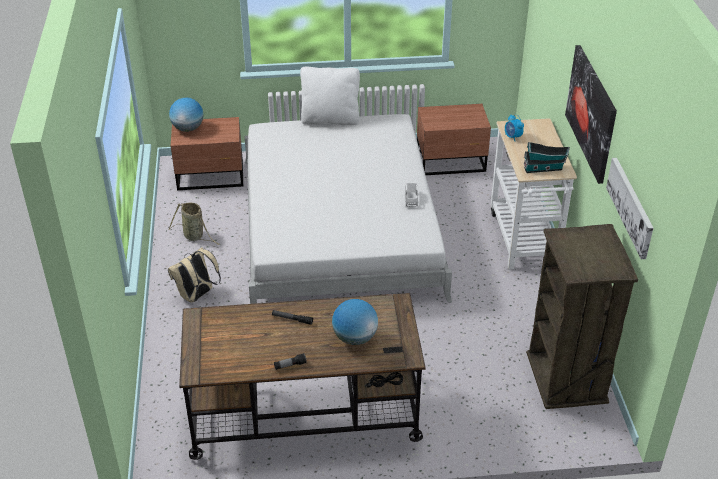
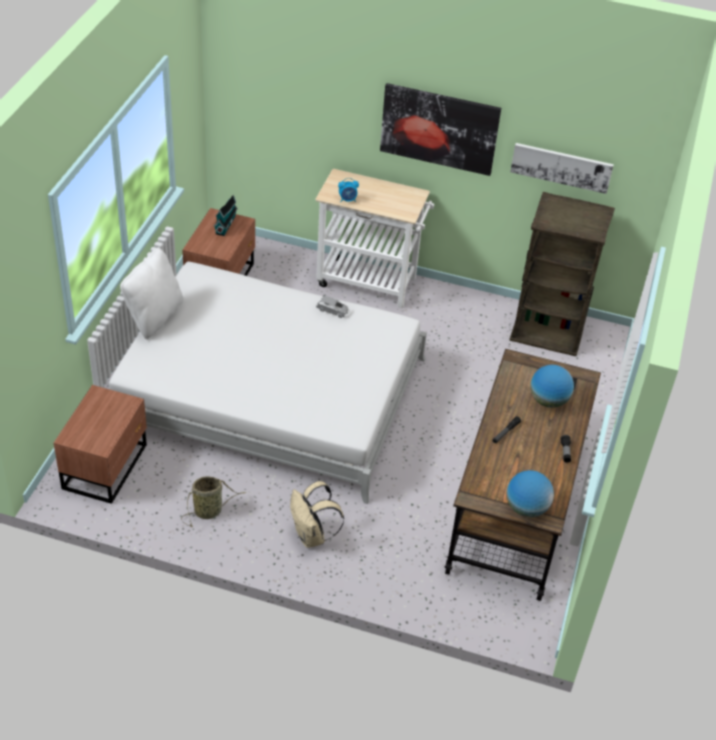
camera: 70 degrees left, 5 degrees up
globe [169,98,204,132] -> globe moved to [507,470,554,518]
toy house [524,142,570,173] -> toy house moved to [214,195,238,236]

